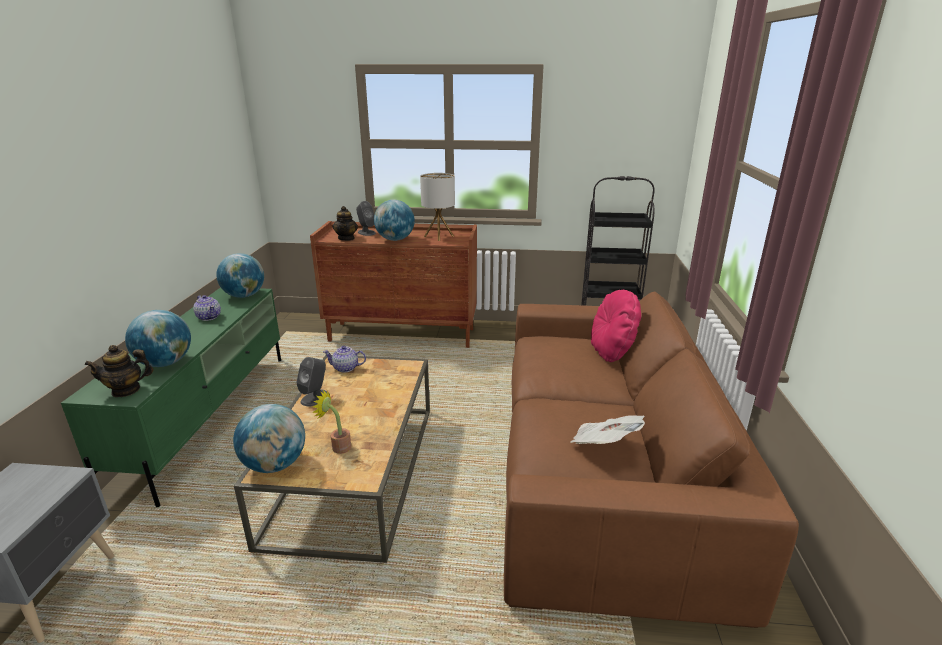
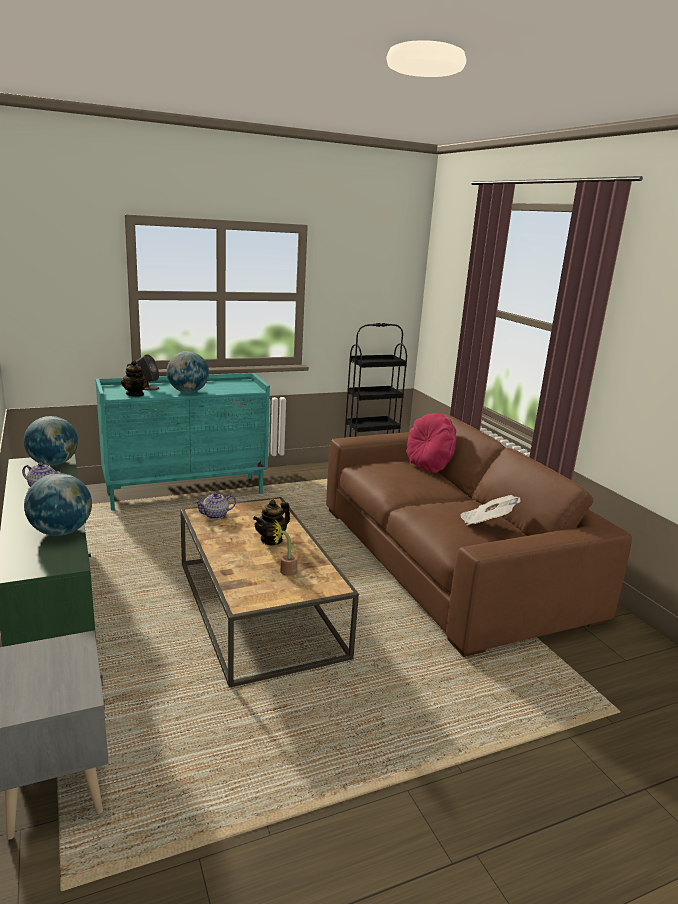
camera: 30 degrees left, 5 degrees down
teapot [84,345,154,397] -> teapot moved to [253,499,290,546]
globe [233,404,305,473] -> none
grey speaker [296,357,330,407] -> none
brown cabinet [310,221,477,348] -> turquoise cabinet [96,373,270,510]
table lamp [420,173,455,241] -> none

